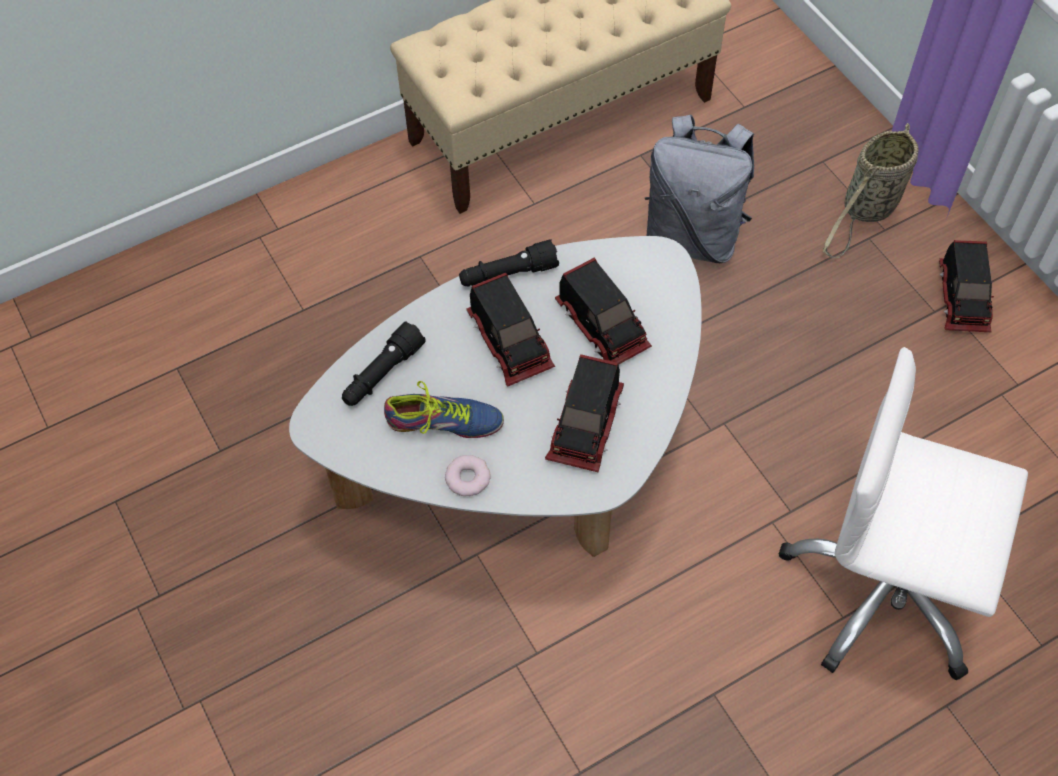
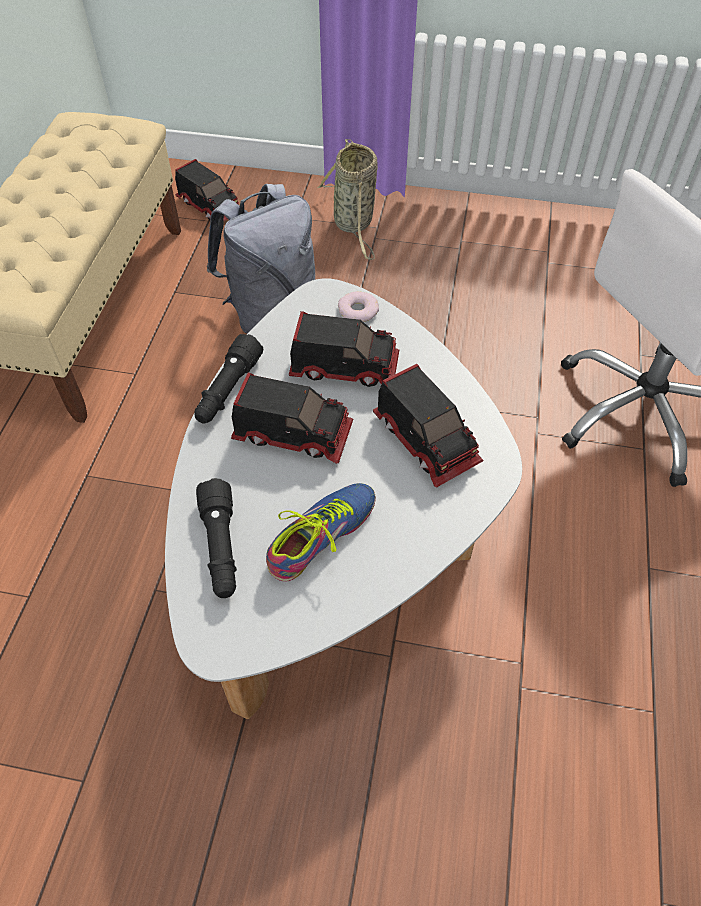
camera: 50 degrees left, 5 degrees down
donut [445,455,491,496] -> donut moved to [338,291,379,322]
toy truck [939,240,994,333] -> toy truck moved to [175,159,239,221]

